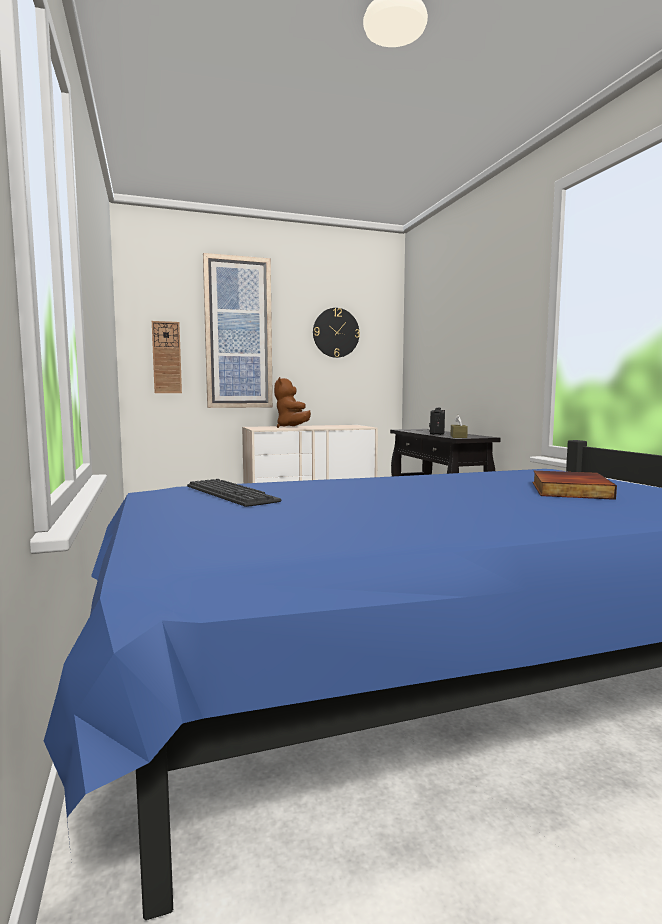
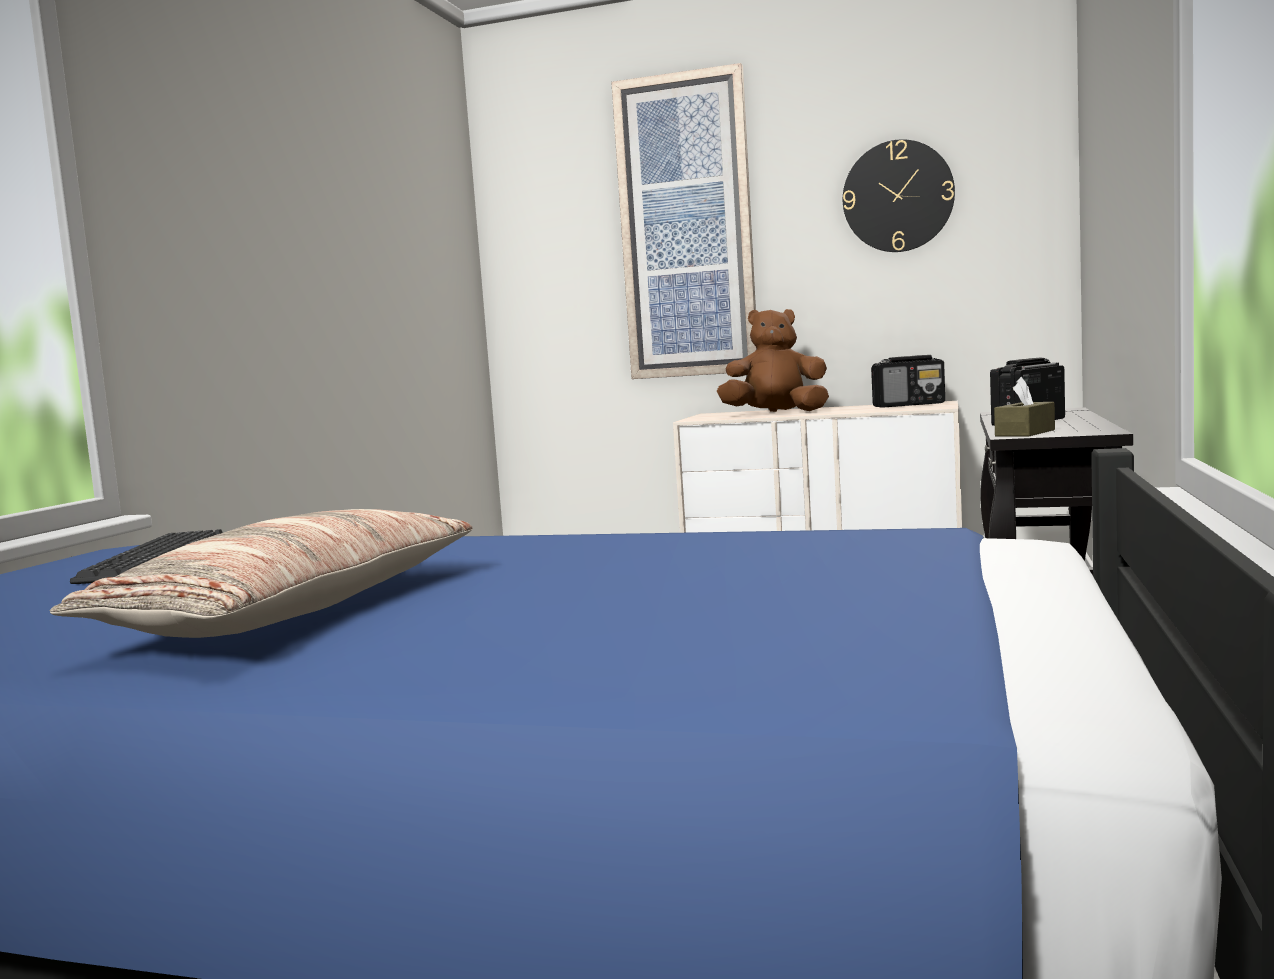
camera: 35 degrees right, 0 degrees up
wall clock [152,321,182,393] -> none
brown plush toy [274,377,311,428] -> brown plush toy turned 75 degrees clockwise [717,309,829,412]
book [533,471,617,500] -> none
none -> pillow [50,509,473,638]
none -> radio [871,355,945,408]

